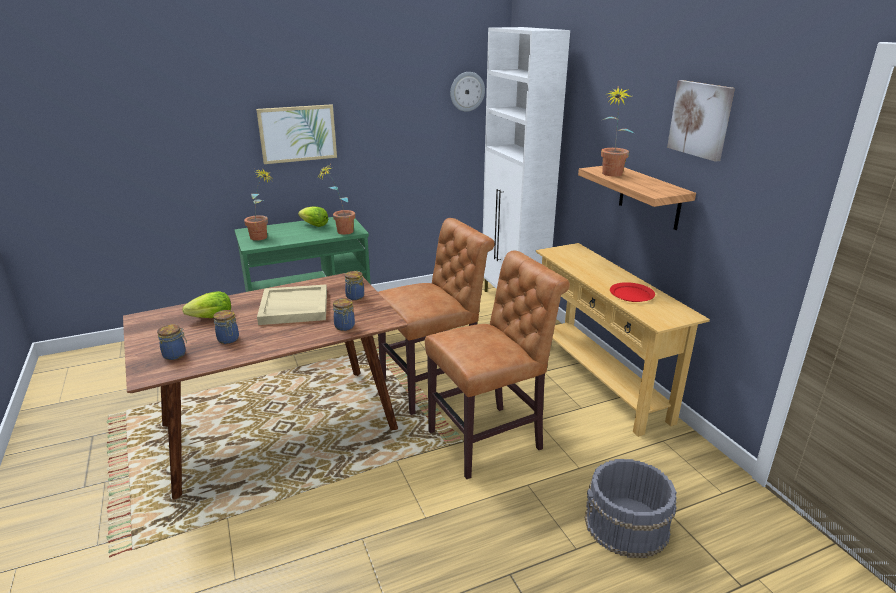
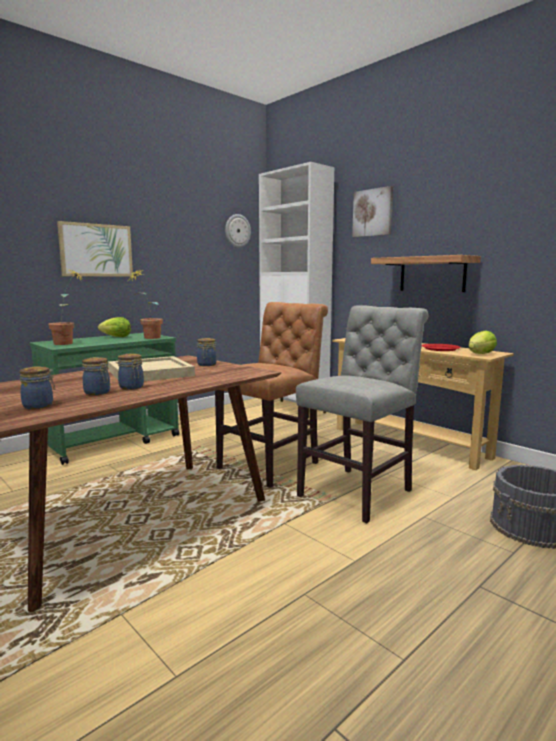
camera: 20 degrees left, 15 degrees down
lettuce [182,291,231,318] -> lettuce moved to [469,331,497,354]
jar [333,298,355,331] -> jar moved to [118,354,144,390]
brown chair [425,251,570,479] -> grey chair [296,305,428,523]
potted plant [601,87,634,177] -> none
picture [667,80,735,162] -> picture moved to [352,186,393,237]

